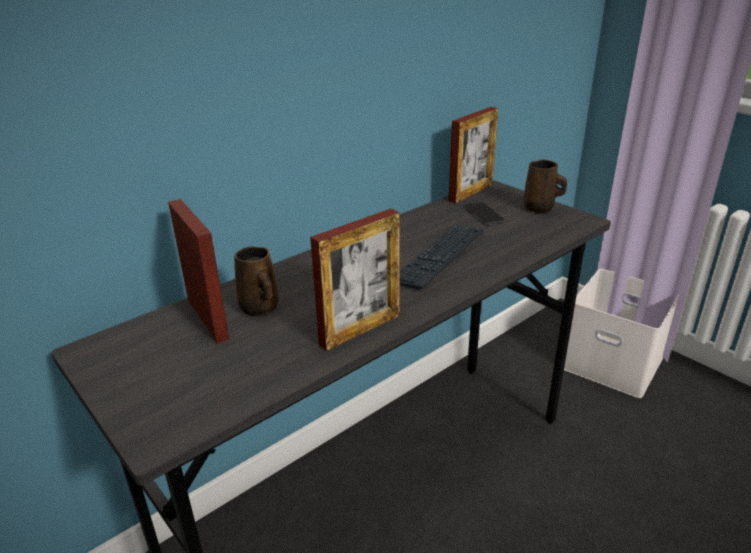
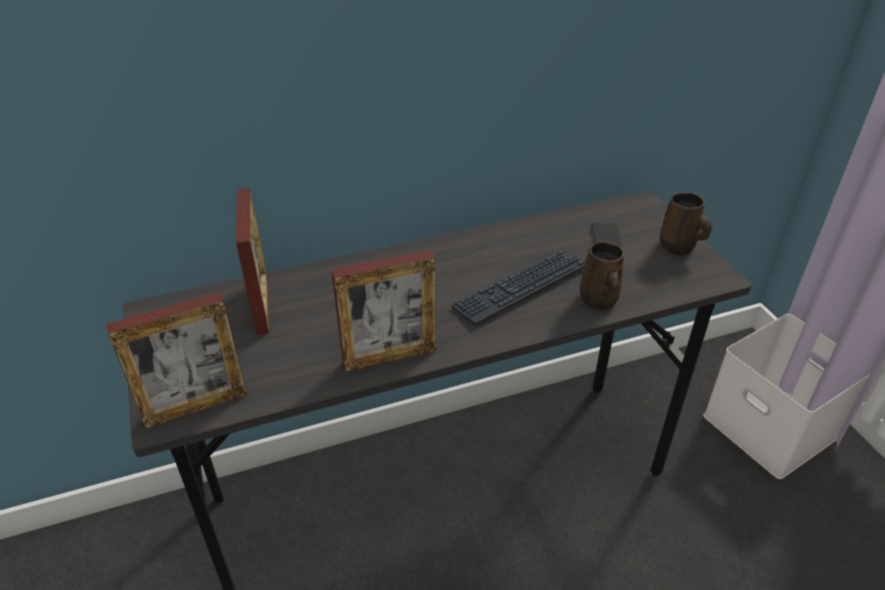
camera: 20 degrees right, 10 degrees up
brown mug [234,246,278,316] -> brown mug moved to [580,241,624,310]
picture frame [449,107,498,204] -> picture frame moved to [106,292,247,429]

